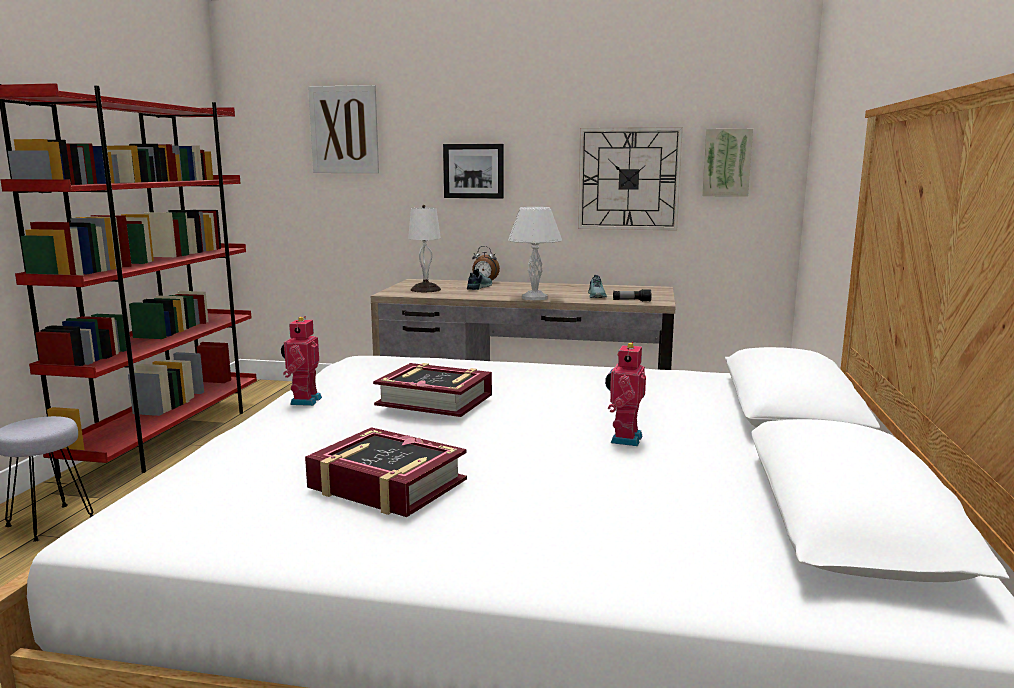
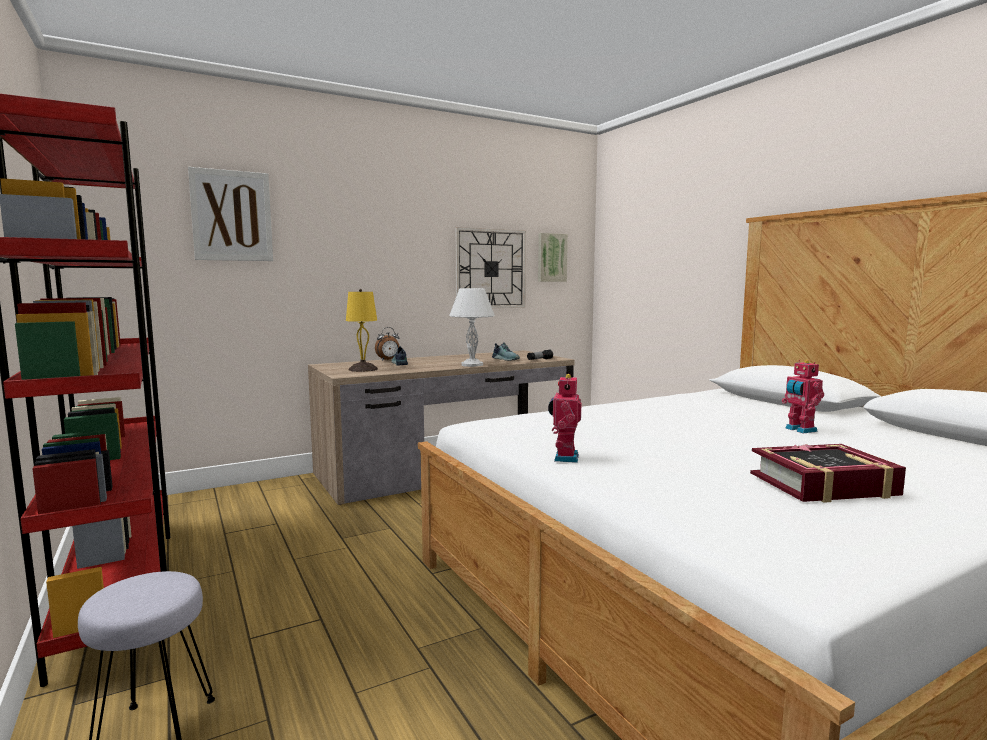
camera: 40 degrees left, 5 degrees down
toy robot [281,316,322,406] -> toy robot turned 45 degrees clockwise [548,374,581,463]
book [373,363,492,417] -> none
white table lamp [408,205,441,292] -> yellow table lamp [346,289,378,372]
picture [443,144,504,199] -> none

